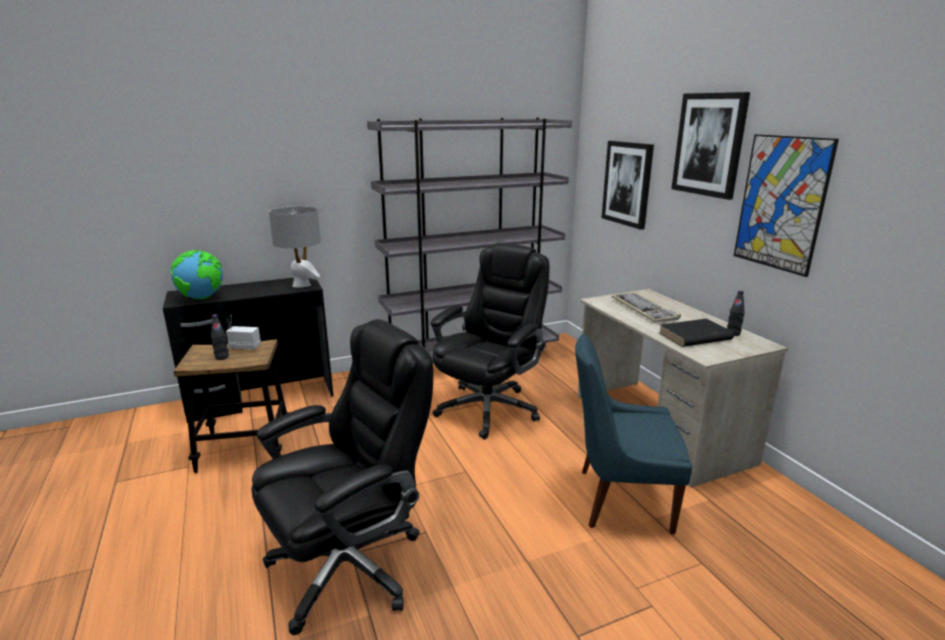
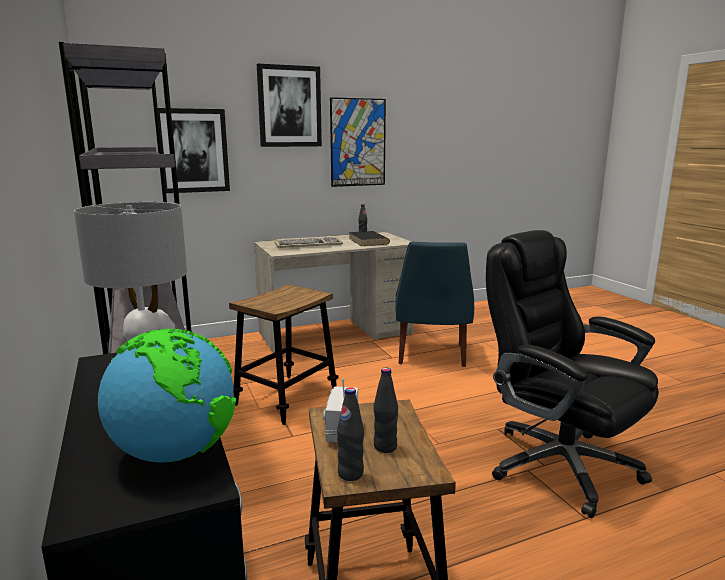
camera: 90 degrees left, 5 degrees down
black office chair [431,243,549,439] -> stool [229,284,339,425]
none -> black bottle [337,387,364,481]

